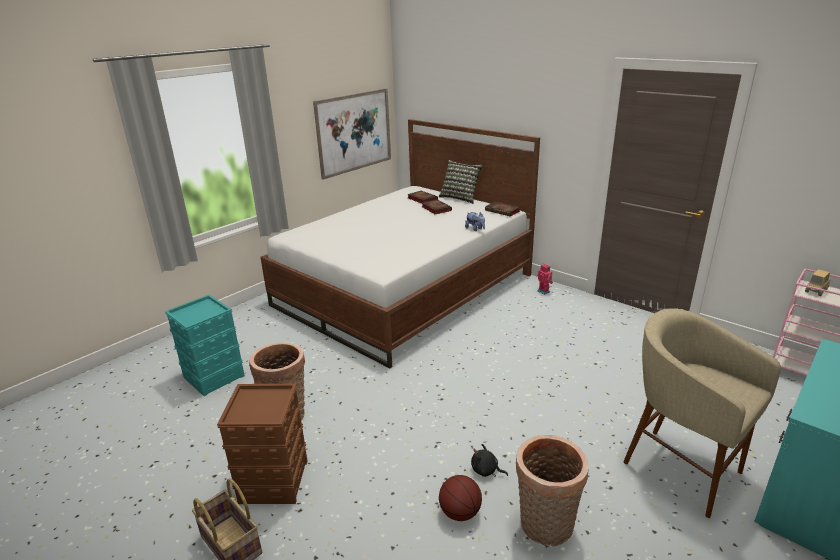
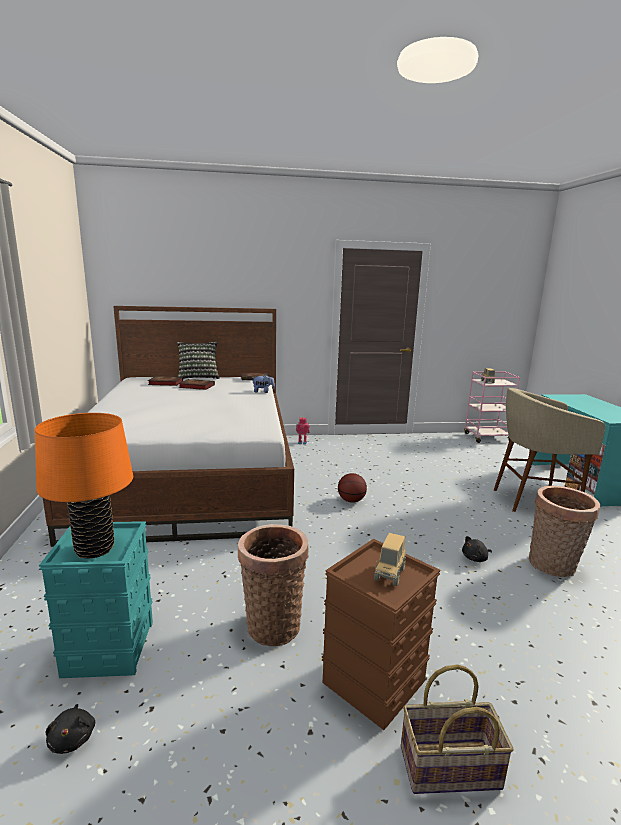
camera: 50 degrees left, 10 degrees down
picture [313,88,391,180] -> none
basketball [439,475,482,521] -> basketball moved to [338,473,367,503]
none -> orange table lamp [35,413,133,559]
none -> black plush toy [45,704,95,754]
none -> toy truck [374,533,406,586]

